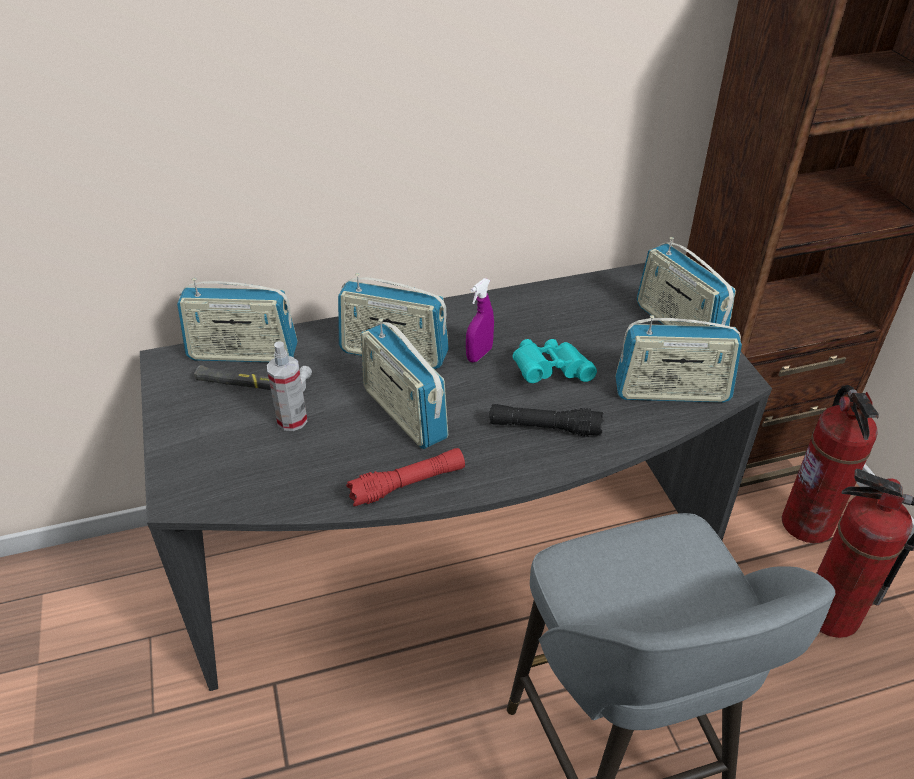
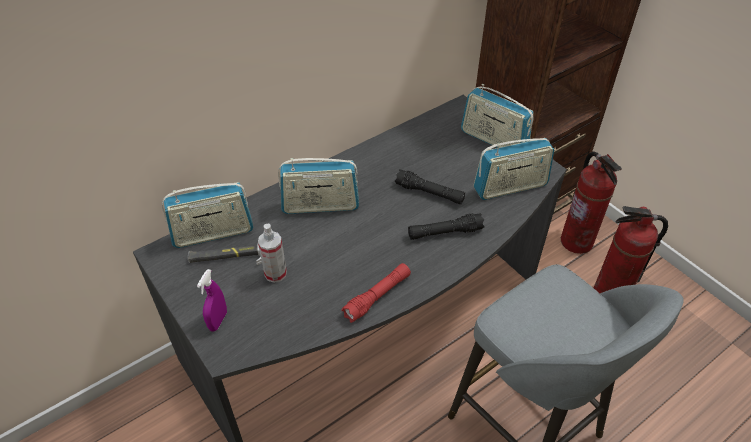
camera: 20 degrees left, 5 degrees up
radio [361,318,448,449] -> none
purple spray bottle [466,278,494,362] -> purple spray bottle moved to [197,269,227,332]
turquoise binoculars [513,339,597,383] -> black flashlight [395,169,465,204]

